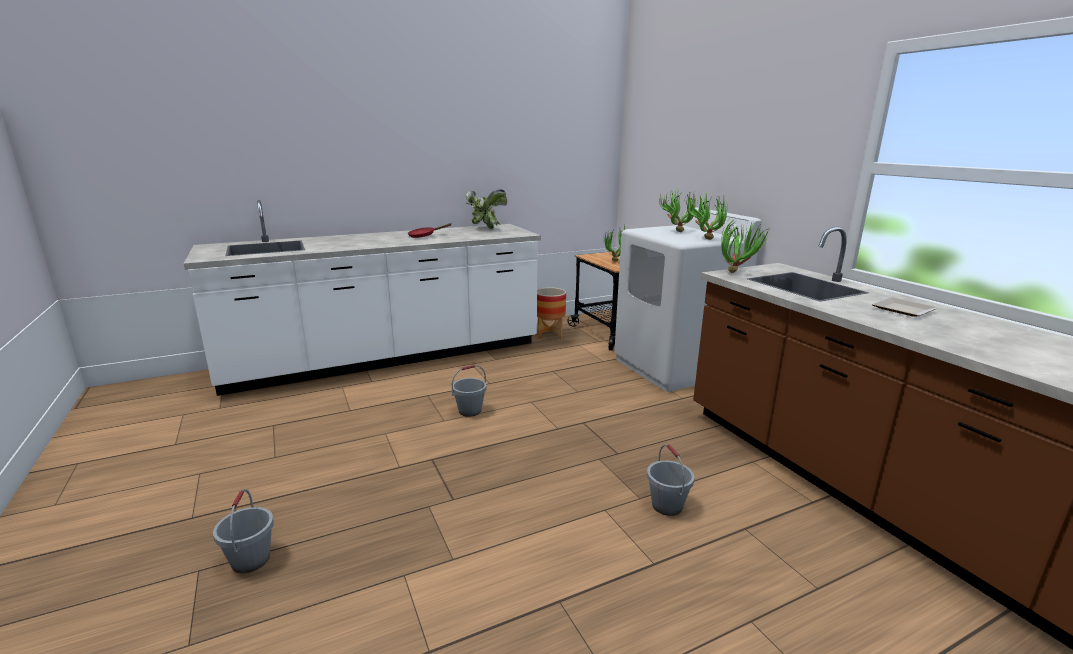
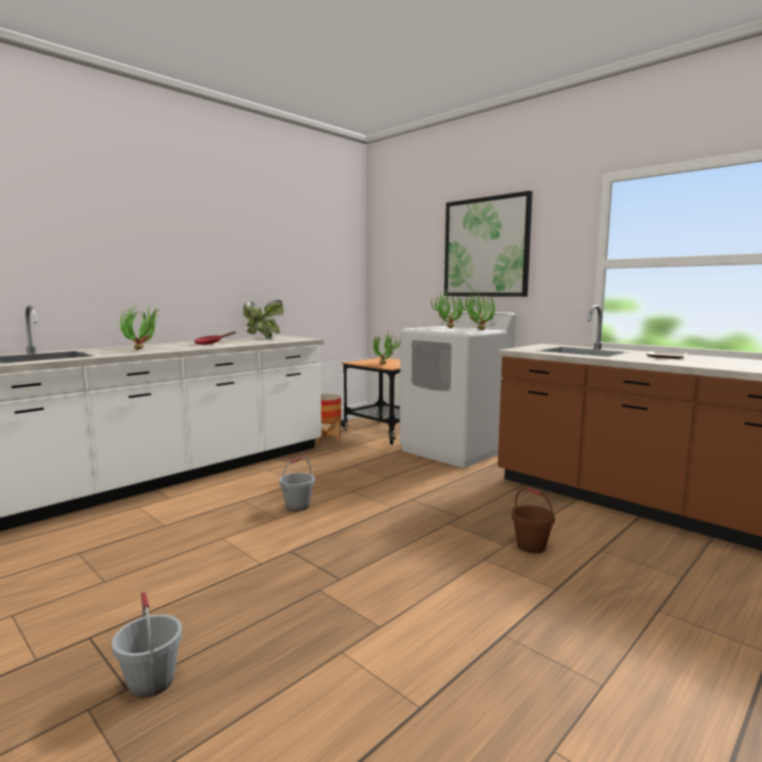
camera: 20 degrees left, 10 degrees down
grey bucket [647,444,695,516] -> brown bucket [512,487,555,553]
potted plant [721,220,771,273] -> potted plant moved to [120,305,158,350]
none -> picture [444,191,533,297]

